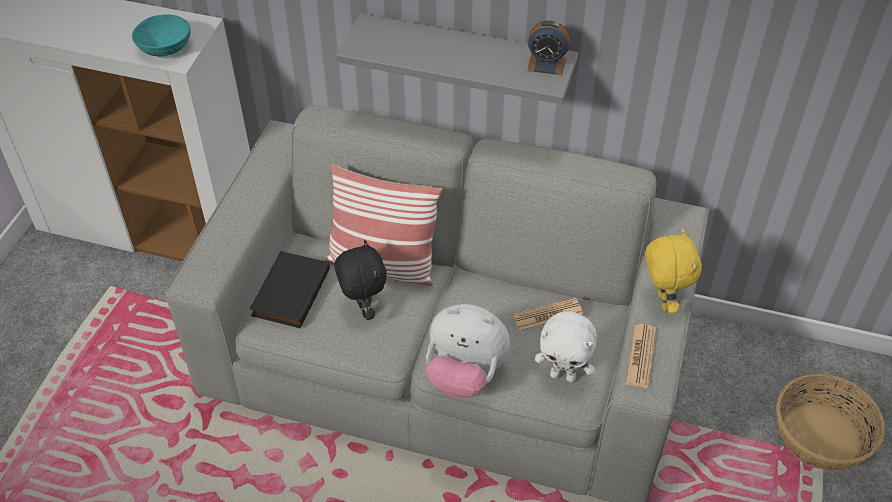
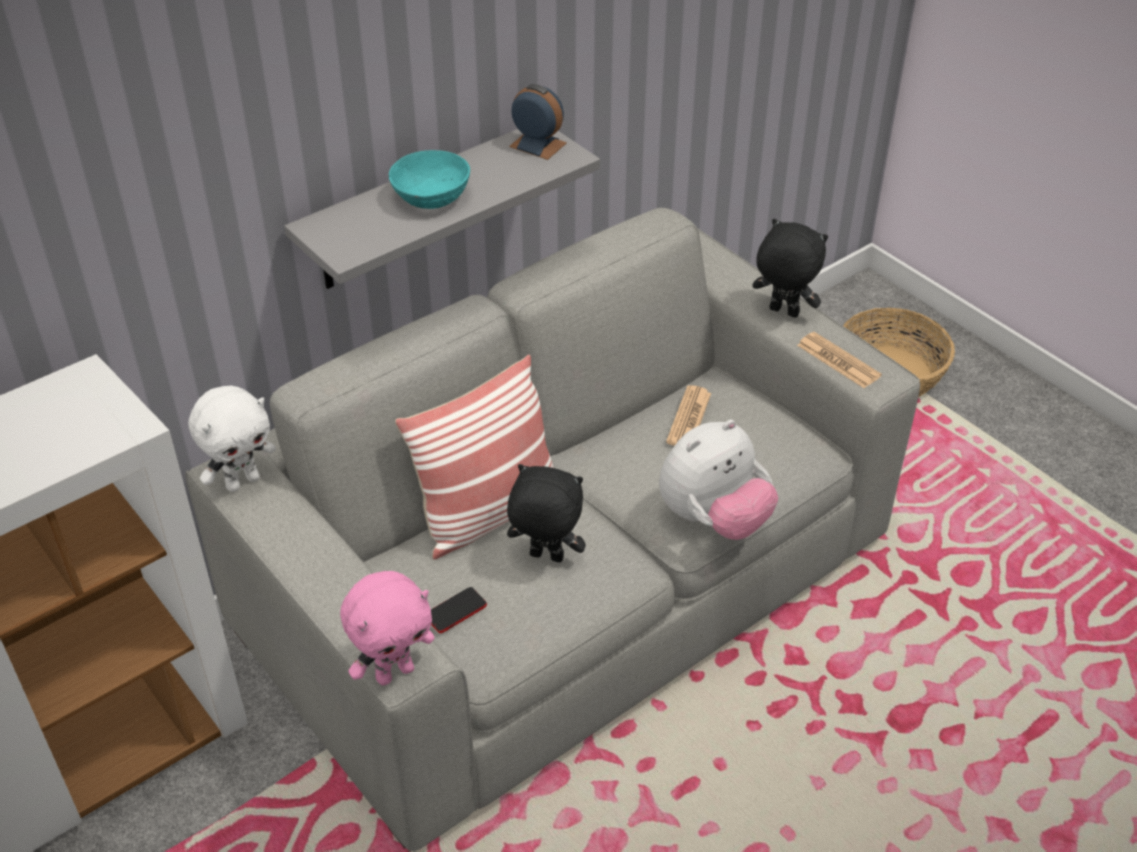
camera: 55 degrees left, 5 degrees down
turquoise bowl [132,14,191,57] -> turquoise bowl moved to [389,150,470,209]
black book [249,251,330,328] -> phone [431,587,487,633]
alarm clock [527,21,570,75] -> alarm clock turned 105 degrees counterclockwise [509,84,567,160]
white plush toy [535,311,597,382] -> white plush toy moved to [188,386,276,492]
yellow plush toy [645,229,702,313] -> black plush toy [752,218,828,318]
none -> pink plush toy [340,571,434,686]

